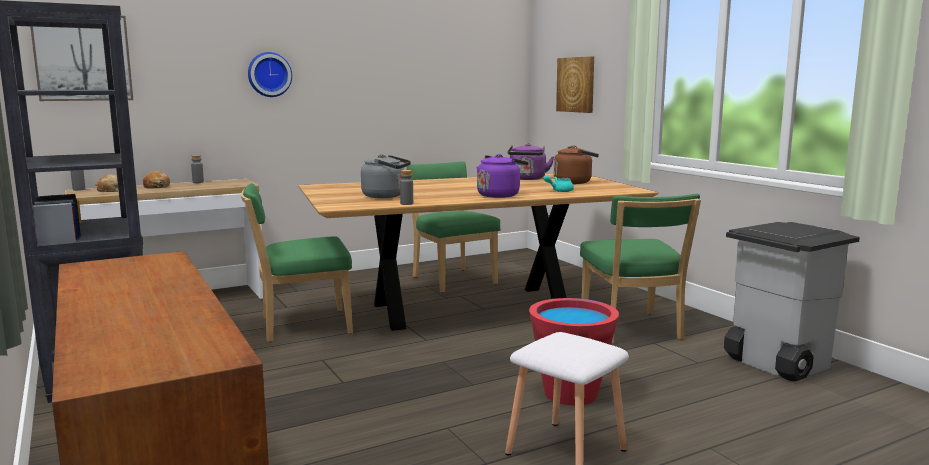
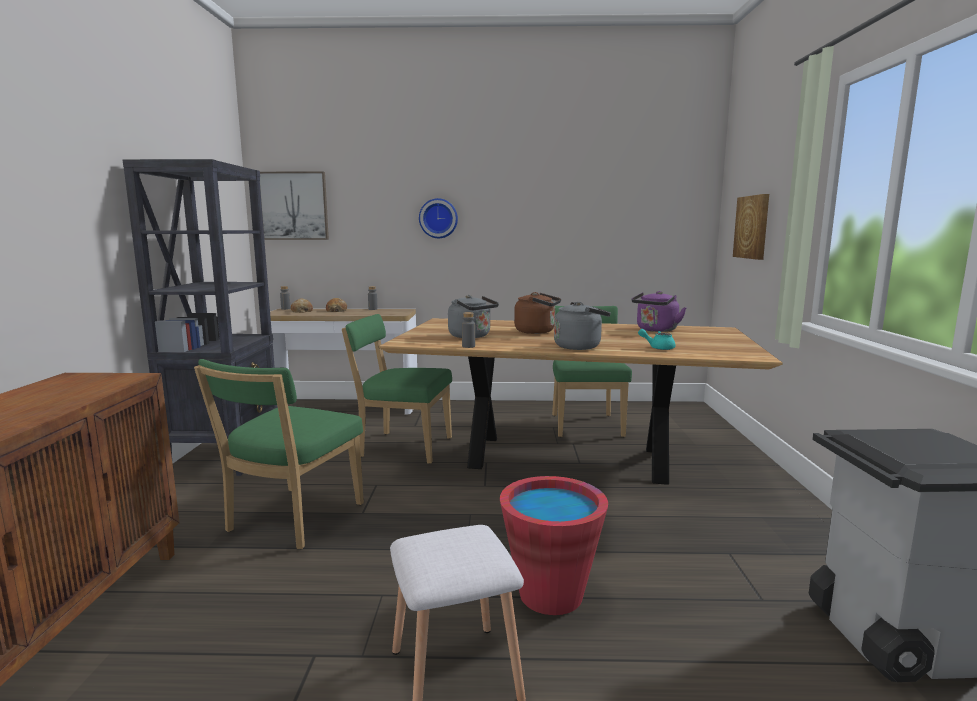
camera: 30 degrees right, 0 degrees up
purple kettle [477,154,529,198] -> grey kettle [554,302,611,350]
brown kettle [554,146,599,184] -> brown kettle moved to [514,292,561,334]
green chair [580,194,701,344] -> green chair moved to [194,359,364,549]

